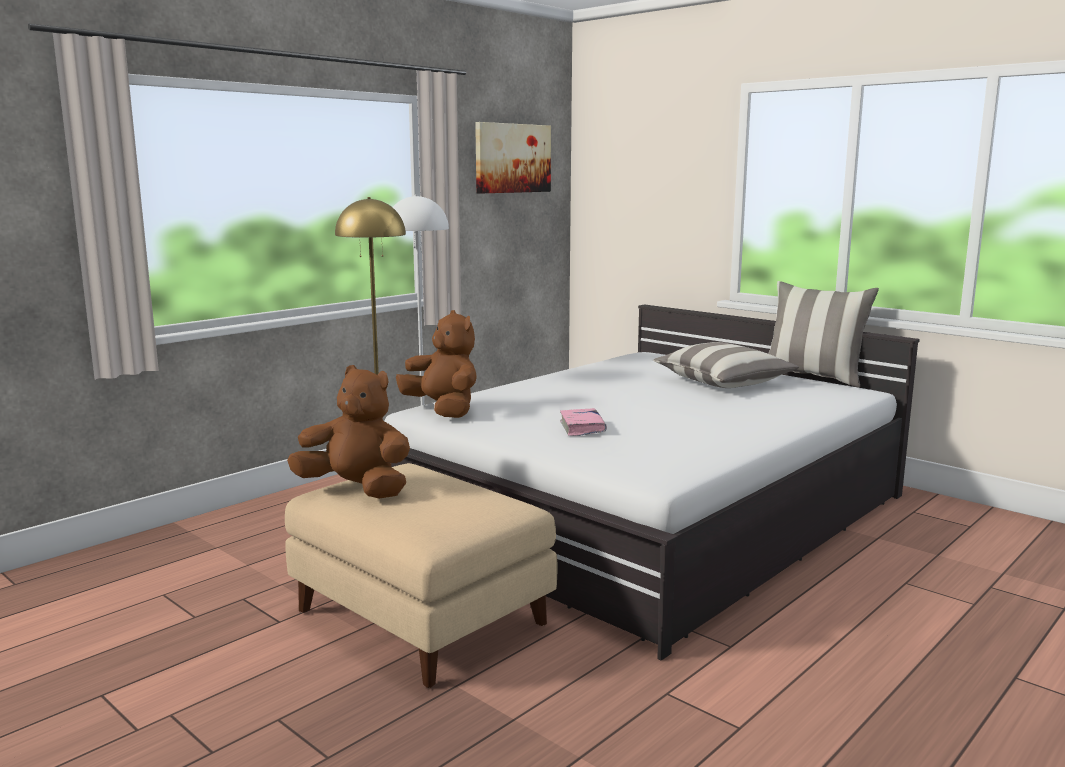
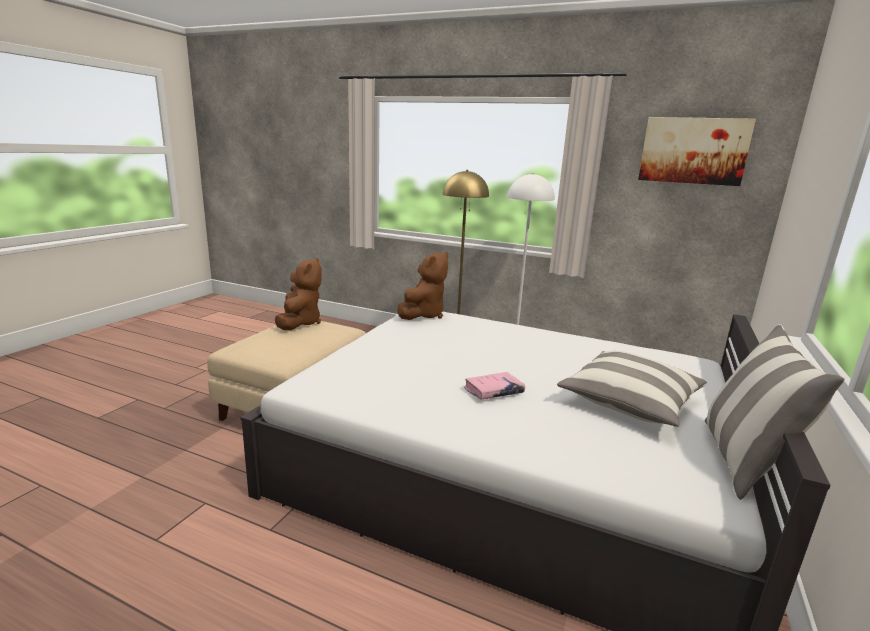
camera: 70 degrees right, 5 degrees up
pink book [560,408,607,436] -> pink book moved to [464,372,525,400]

